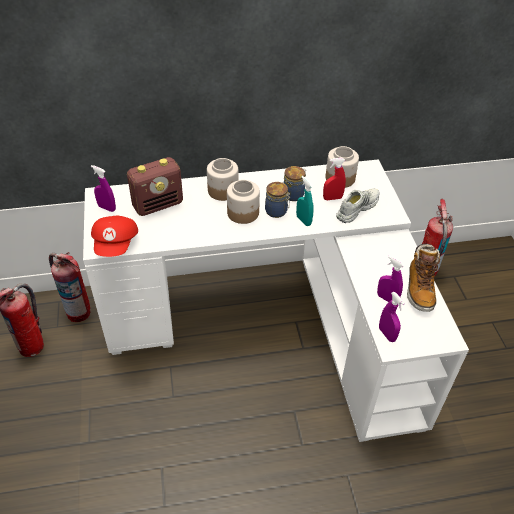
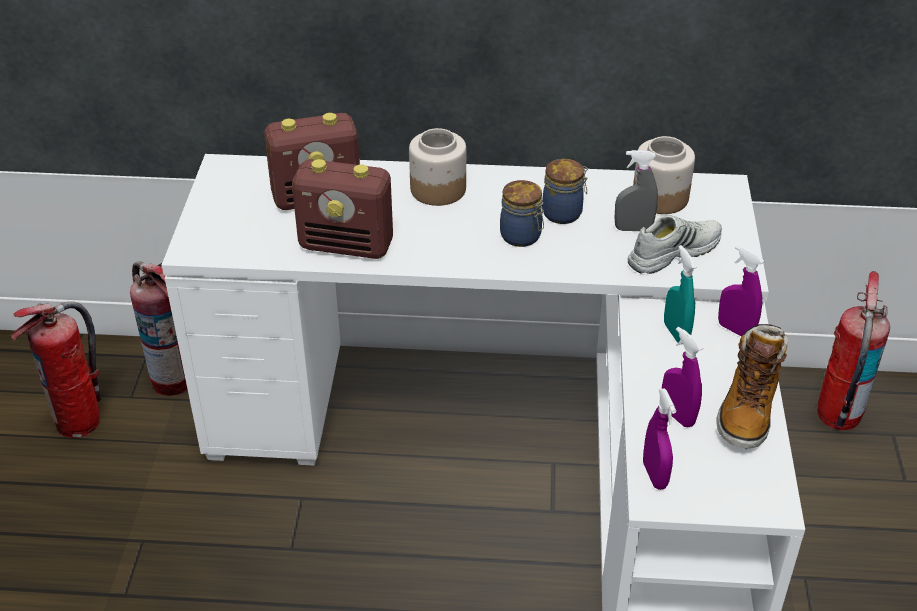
camera: 15 degrees right, 5 degrees down
purple spray bottle [91,165,116,212] -> purple spray bottle moved to [718,245,764,336]
red cap [91,216,138,257] -> none
jar [227,180,260,224] -> none
turquoise spray bottle [296,176,314,226] -> turquoise spray bottle moved to [664,245,697,344]
red spray bottle [323,158,346,200] -> grey spray bottle [615,150,658,231]
none -> radio [292,159,393,259]

